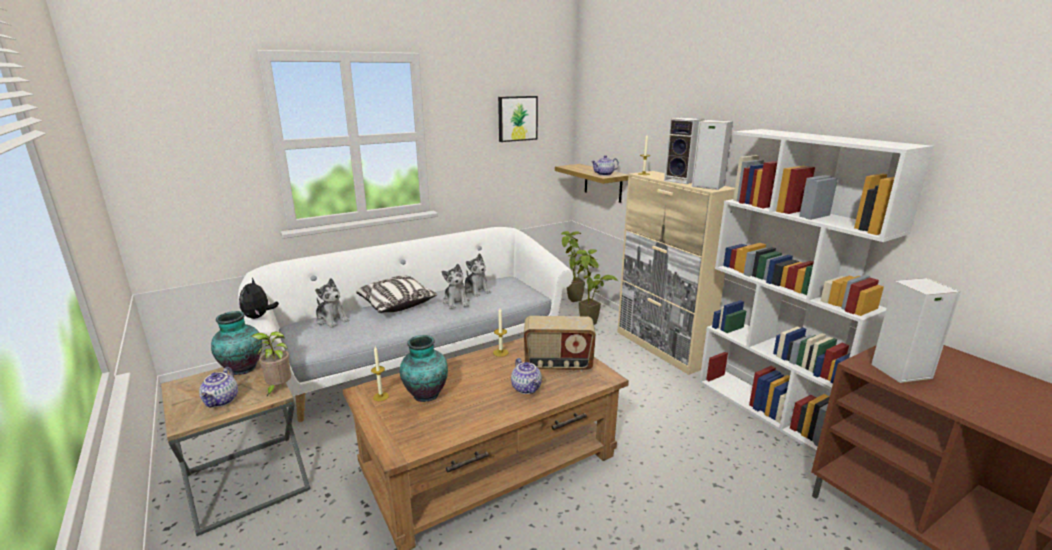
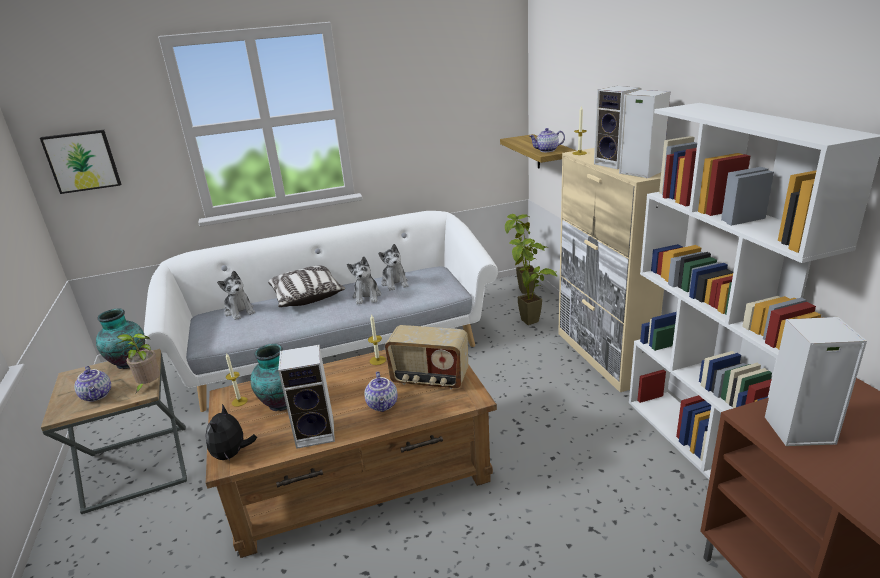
camera: 15 degrees right, 5 degrees up
teapot [199,367,238,408] -> teapot turned 45 degrees counterclockwise [74,366,111,402]
plush toy [239,278,279,319] -> plush toy moved to [205,404,257,460]
picture [498,96,538,142] -> picture moved to [40,130,121,194]
none -> speaker [278,345,335,449]

